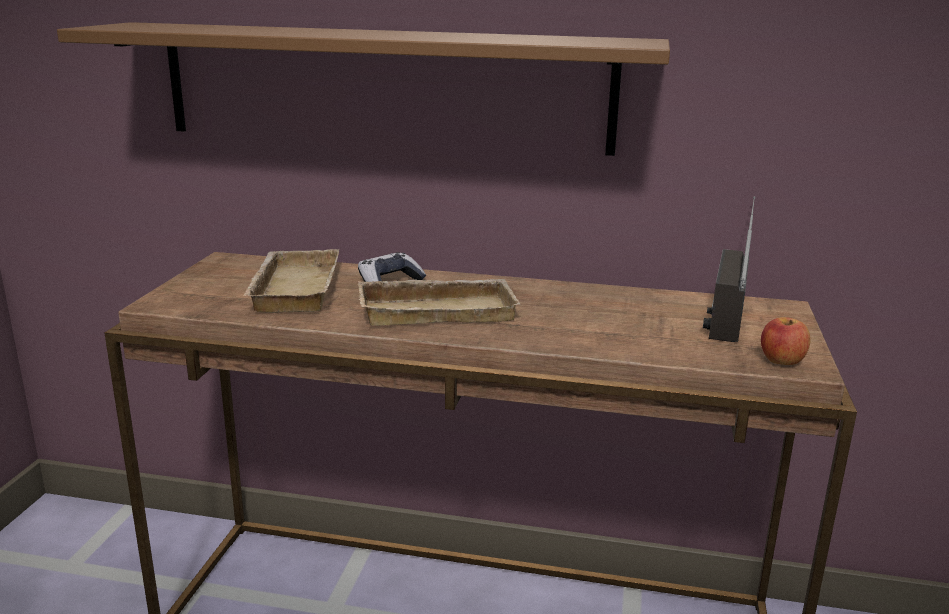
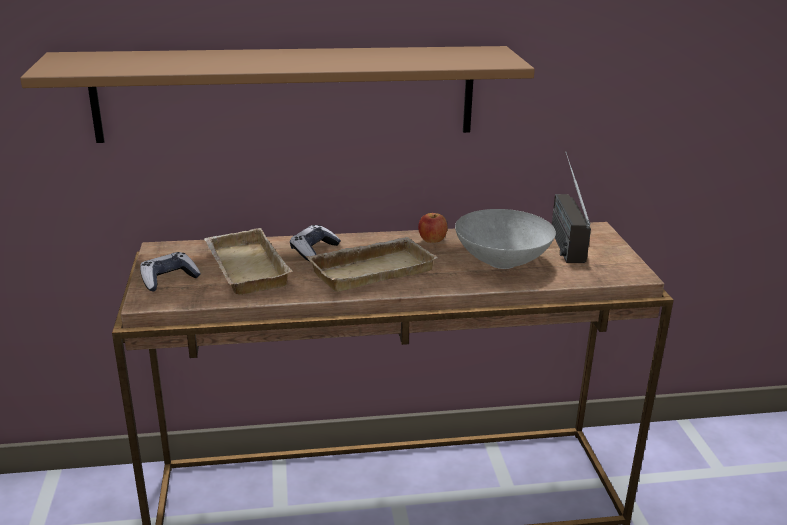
camera: 20 degrees left, 5 degrees up
apple [761,317,810,365] -> apple moved to [418,213,447,243]
none -> game controller [140,252,201,291]
none -> grey bowl [455,209,556,269]

